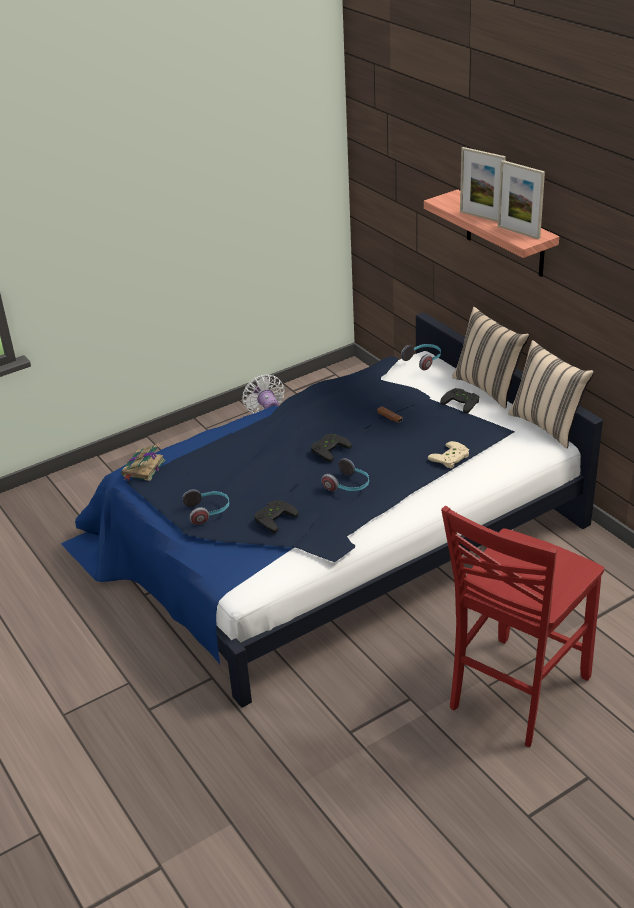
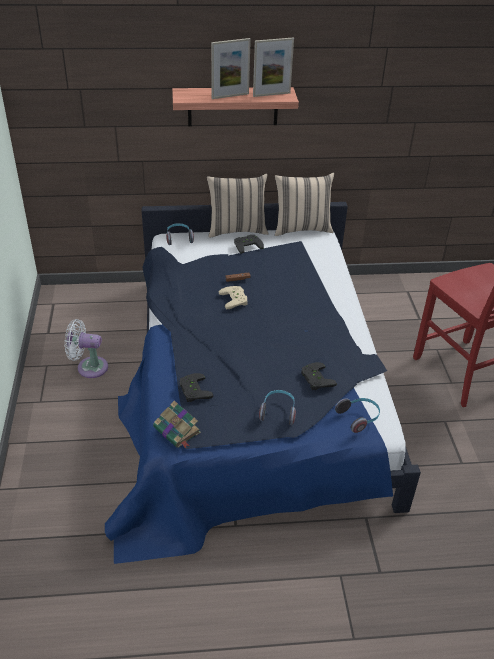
camera: 65 degrees left, 5 degrees up
black game controller [311,433,352,462] -> black game controller moved to [180,373,213,402]
headphones [321,458,369,491] -> headphones moved to [335,398,380,433]
beige game controller [428,441,469,469] -> beige game controller moved to [219,286,248,309]

